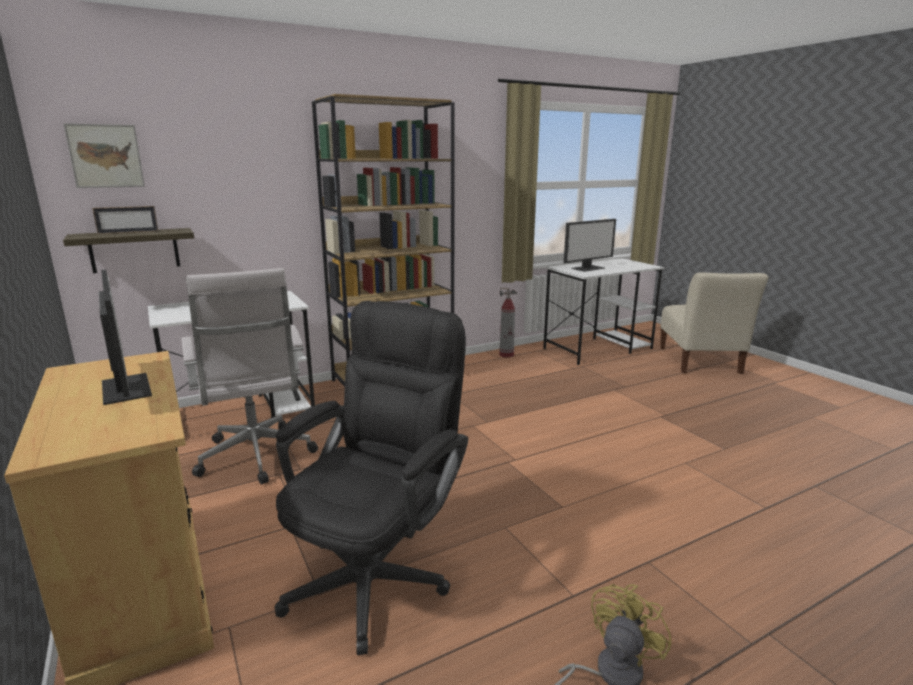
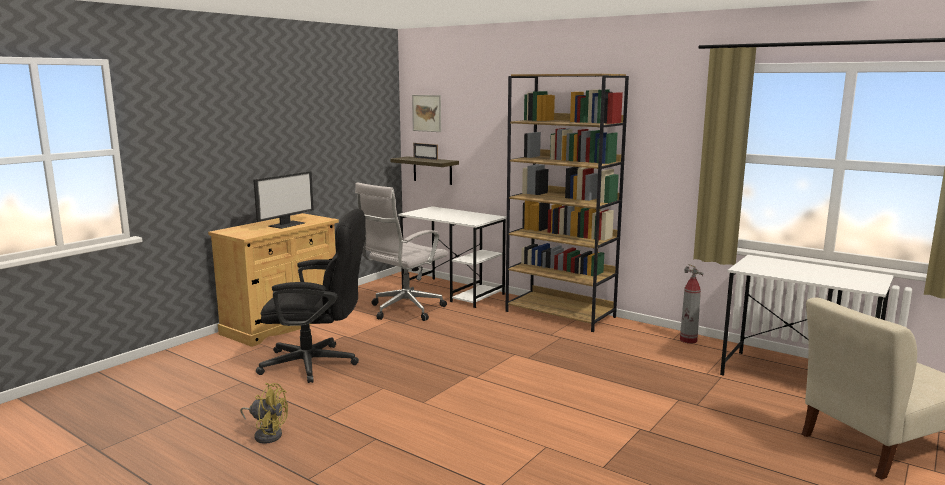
camera: 65 degrees right, 5 degrees down
monitor [564,219,616,272] -> none

